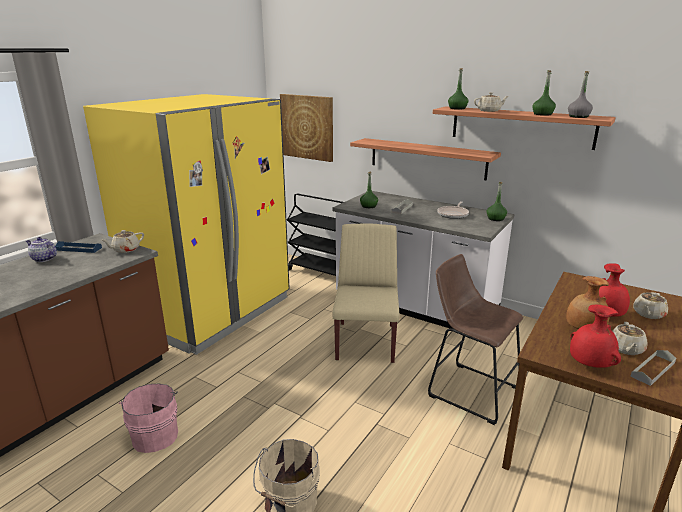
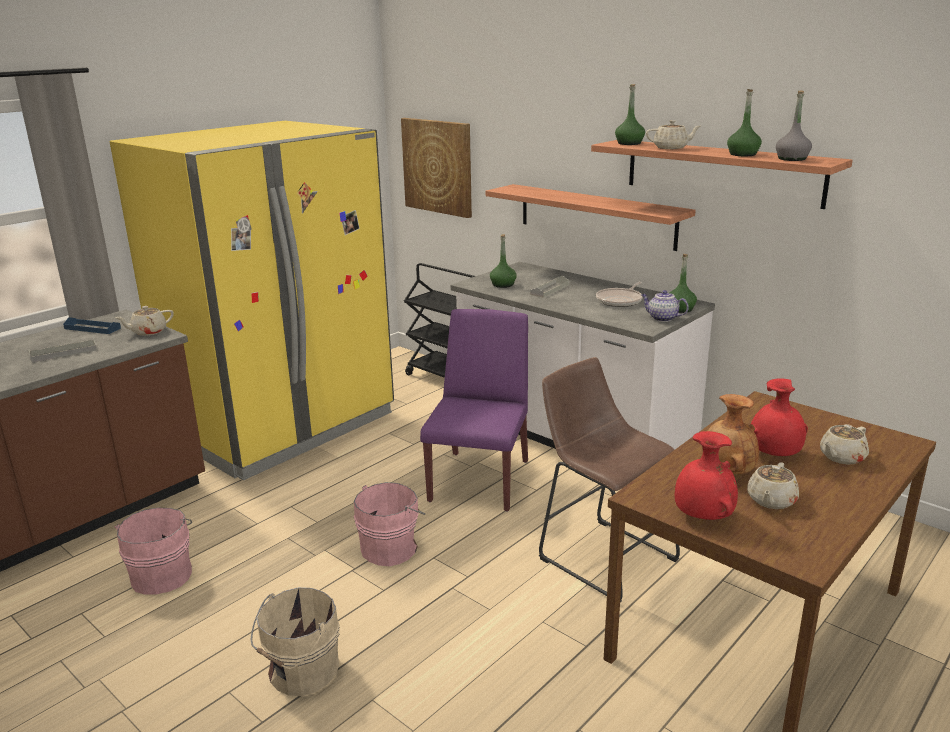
camera: 10 degrees right, 0 degrees up
teapot [26,237,57,262] -> teapot moved to [641,290,689,322]
beige chair [333,223,399,363] -> purple chair [420,309,528,512]
grey tray [630,350,676,386] -> grey tray moved to [29,338,97,362]
none -> pink bucket [354,482,425,566]

